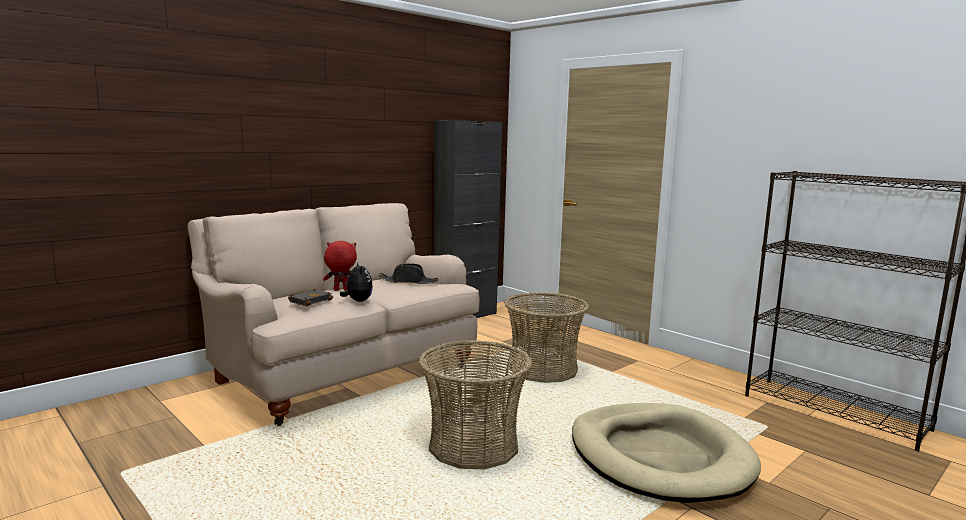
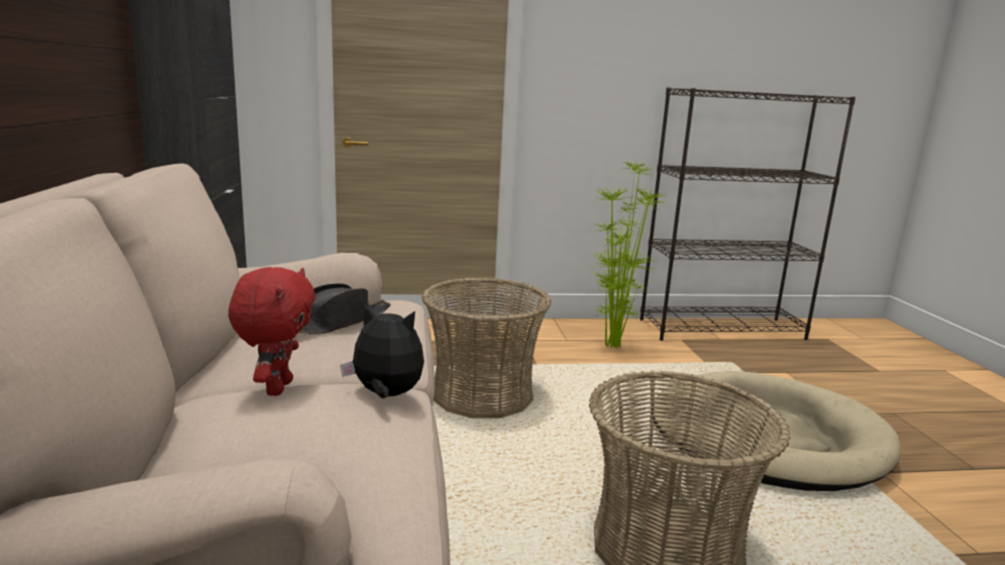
camera: 55 degrees left, 5 degrees up
black book [288,289,333,306] -> none
red plush toy [323,241,357,291] -> red plush toy turned 150 degrees clockwise [228,267,316,396]
none -> potted plant [589,161,667,348]

